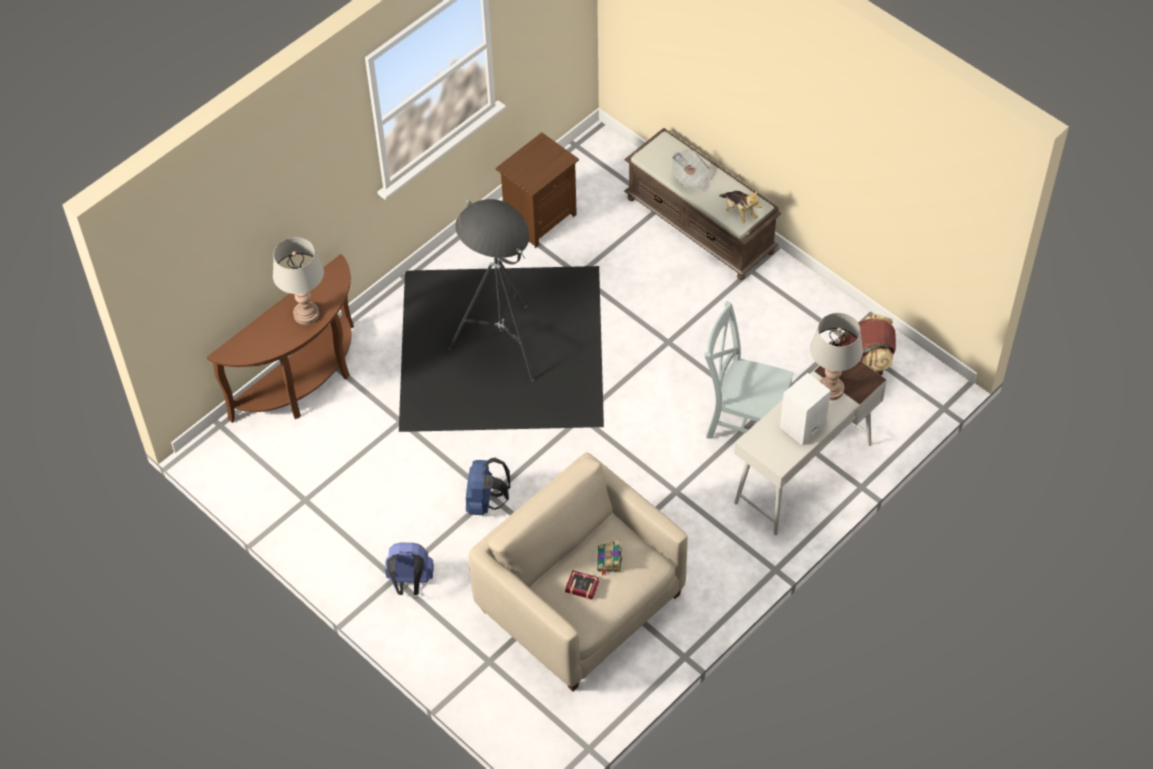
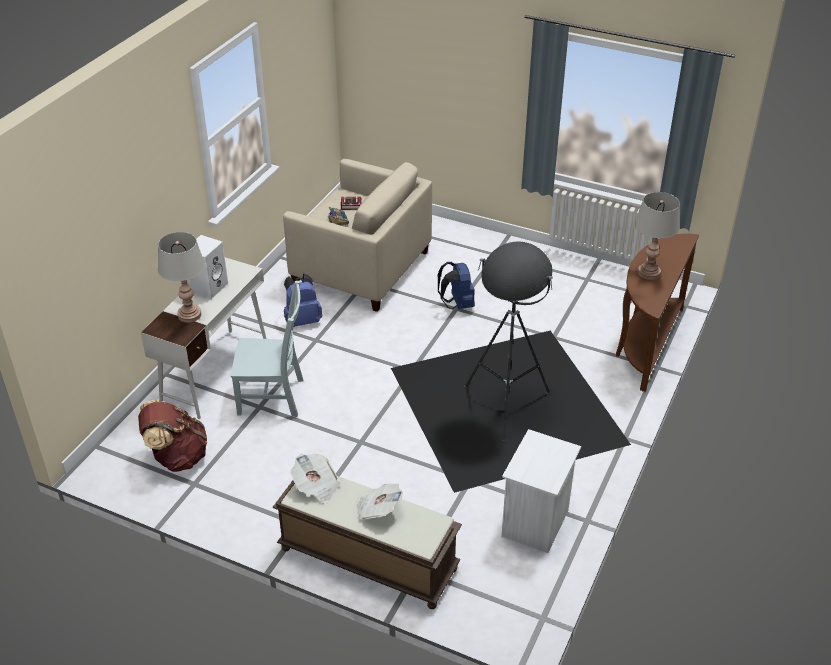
camera: 160 degrees right, 15 degrees down
blue backpack [385,543,434,595] -> blue backpack moved to [284,274,322,327]
brown nightstand [495,132,579,248] -> white nightstand [501,429,581,553]
plush toy [719,191,762,223] -> newspaper [291,454,340,504]

